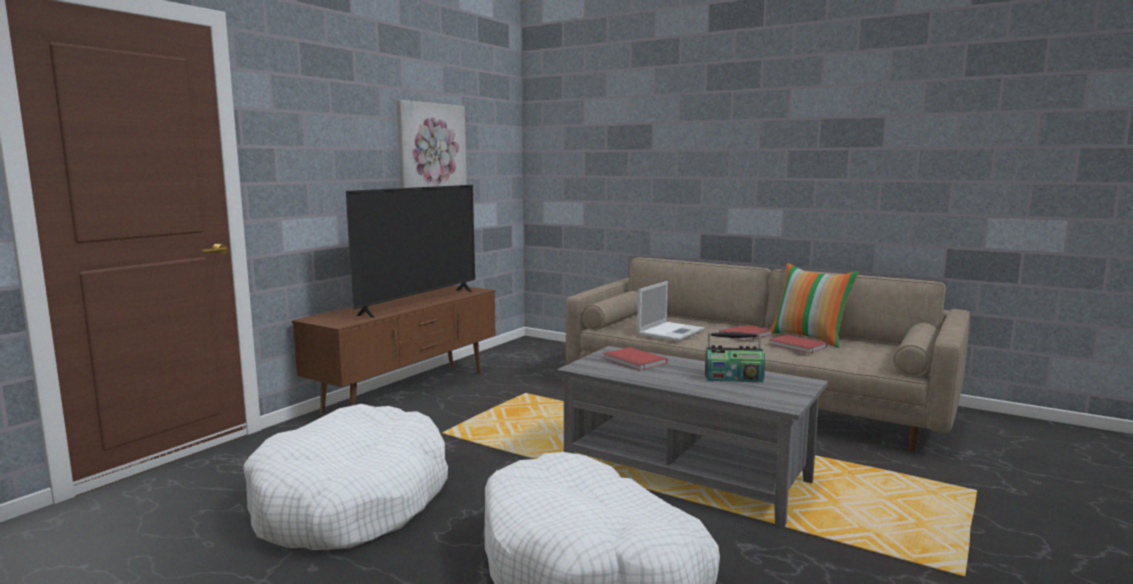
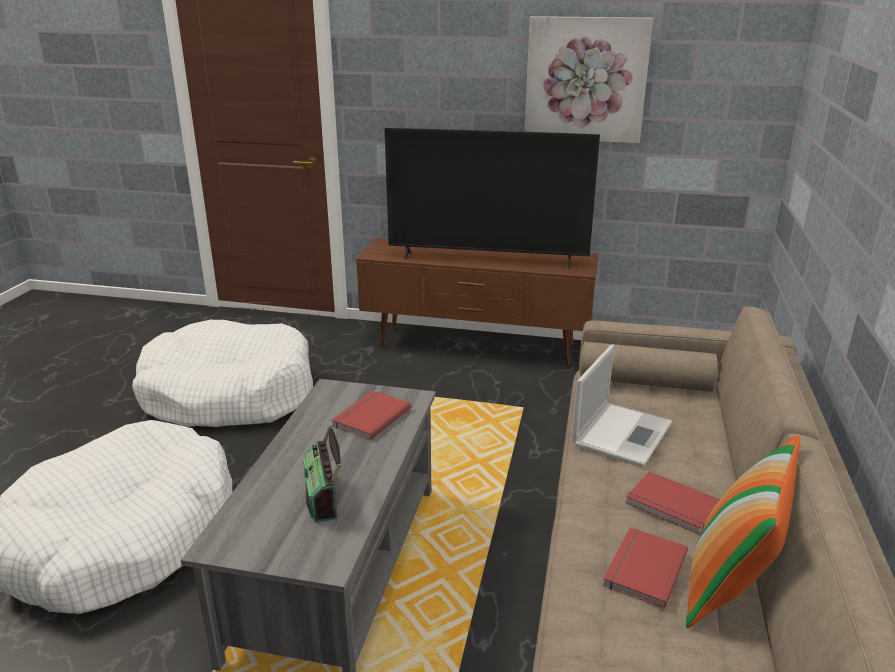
camera: 70 degrees right, 15 degrees up
laptop [637,281,705,341] -> laptop turned 75 degrees counterclockwise [572,345,672,468]

